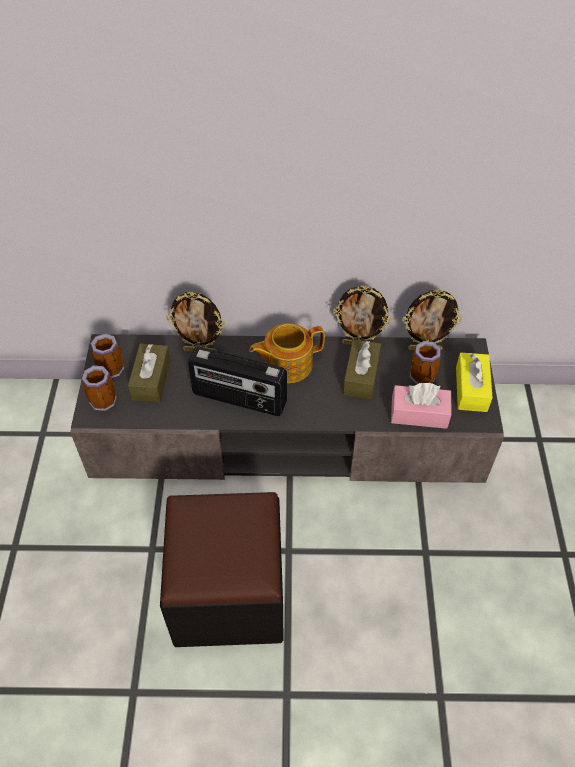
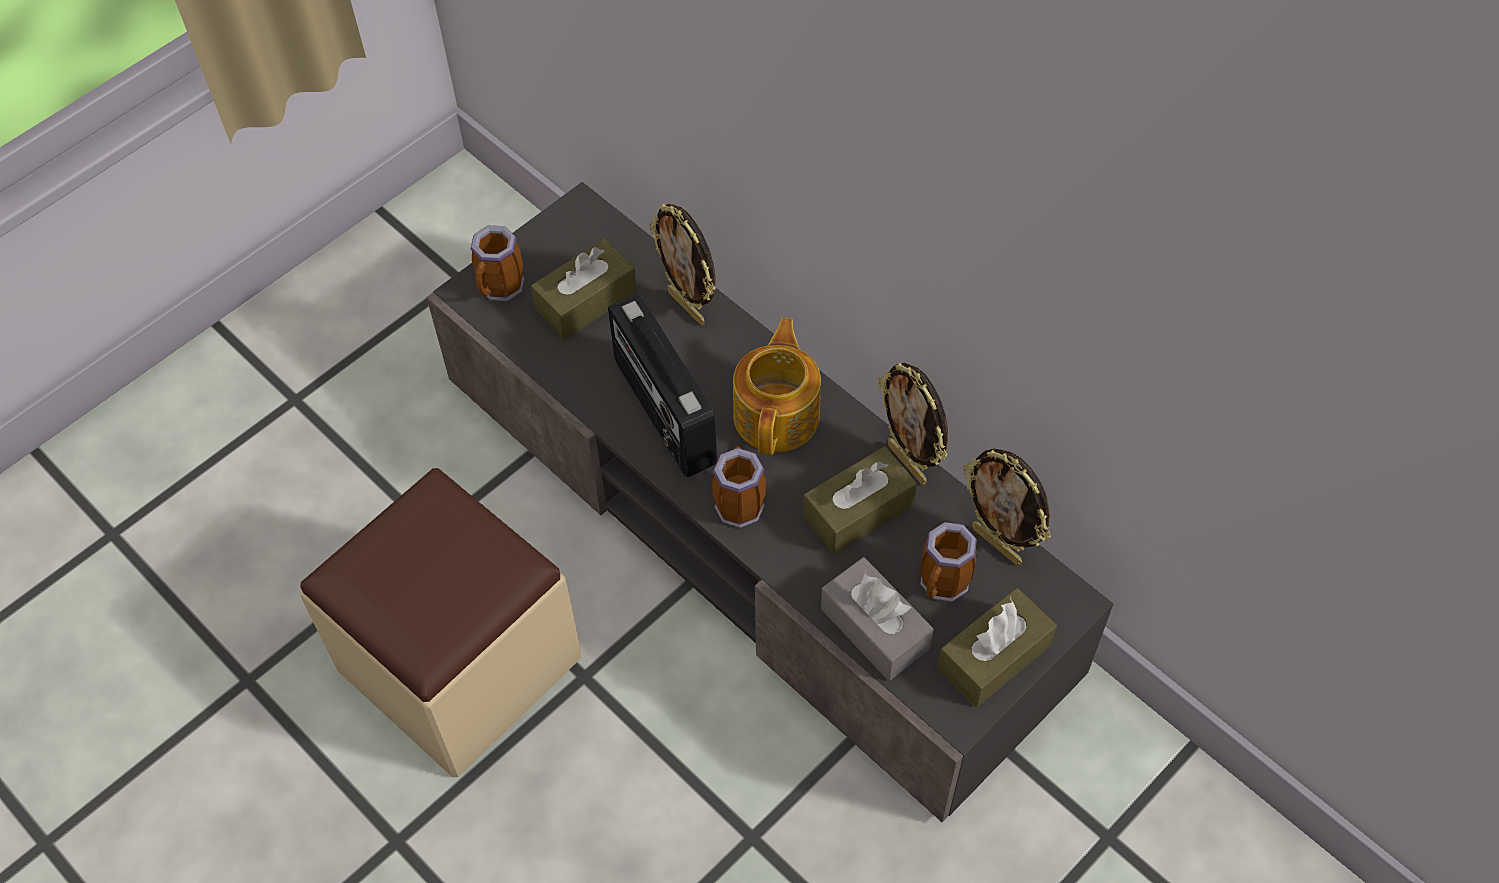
camera: 45 degrees right, 5 degrees up
mug [90,333,124,378] -> mug moved to [712,446,766,528]
black ottoman [160,492,284,647] -> beige ottoman [300,468,581,777]
teapot [250,323,325,383] -> teapot turned 75 degrees clockwise [733,318,821,455]
pink tissue box [391,383,452,429] -> grey tissue box [821,557,934,681]
yellow tissue box [456,352,493,412] -> brown tissue box [937,588,1057,707]

